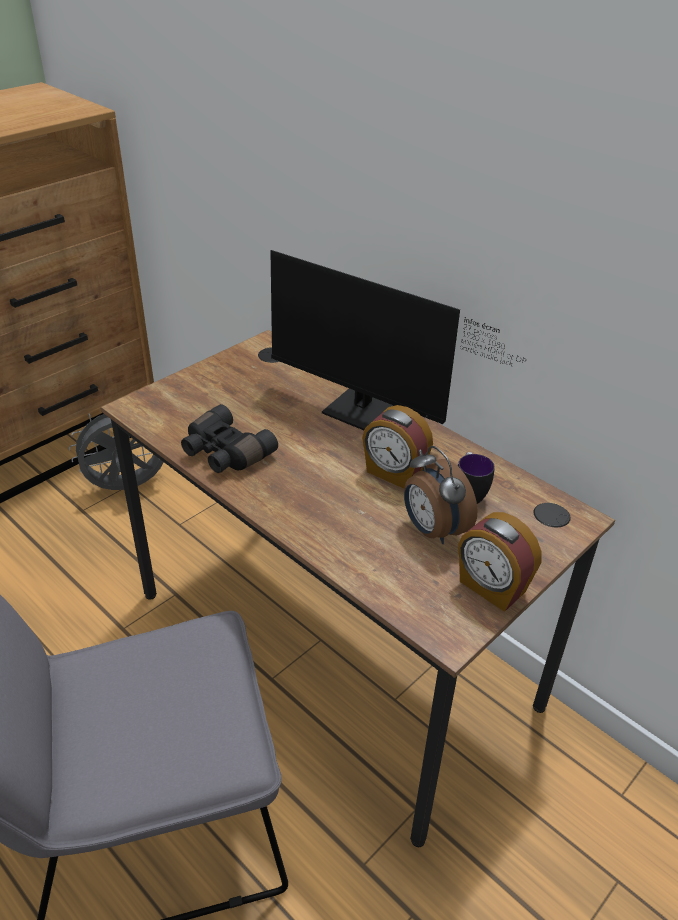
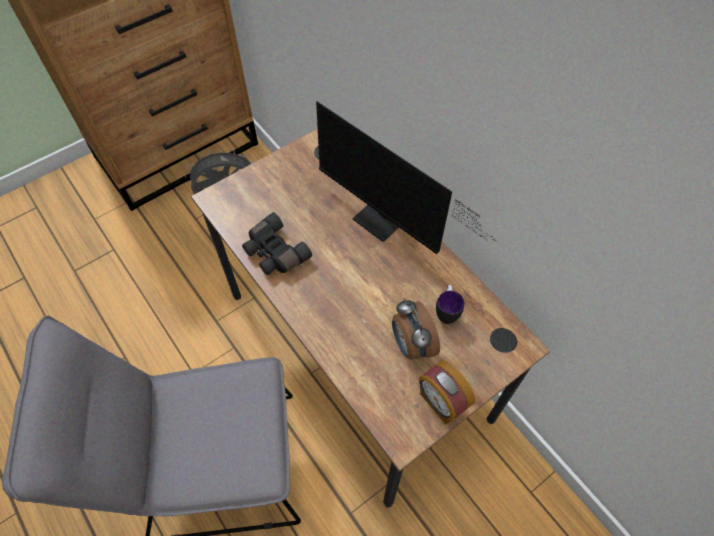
camera: 10 degrees right, 20 degrees up
alarm clock [362,405,433,489] -> none

